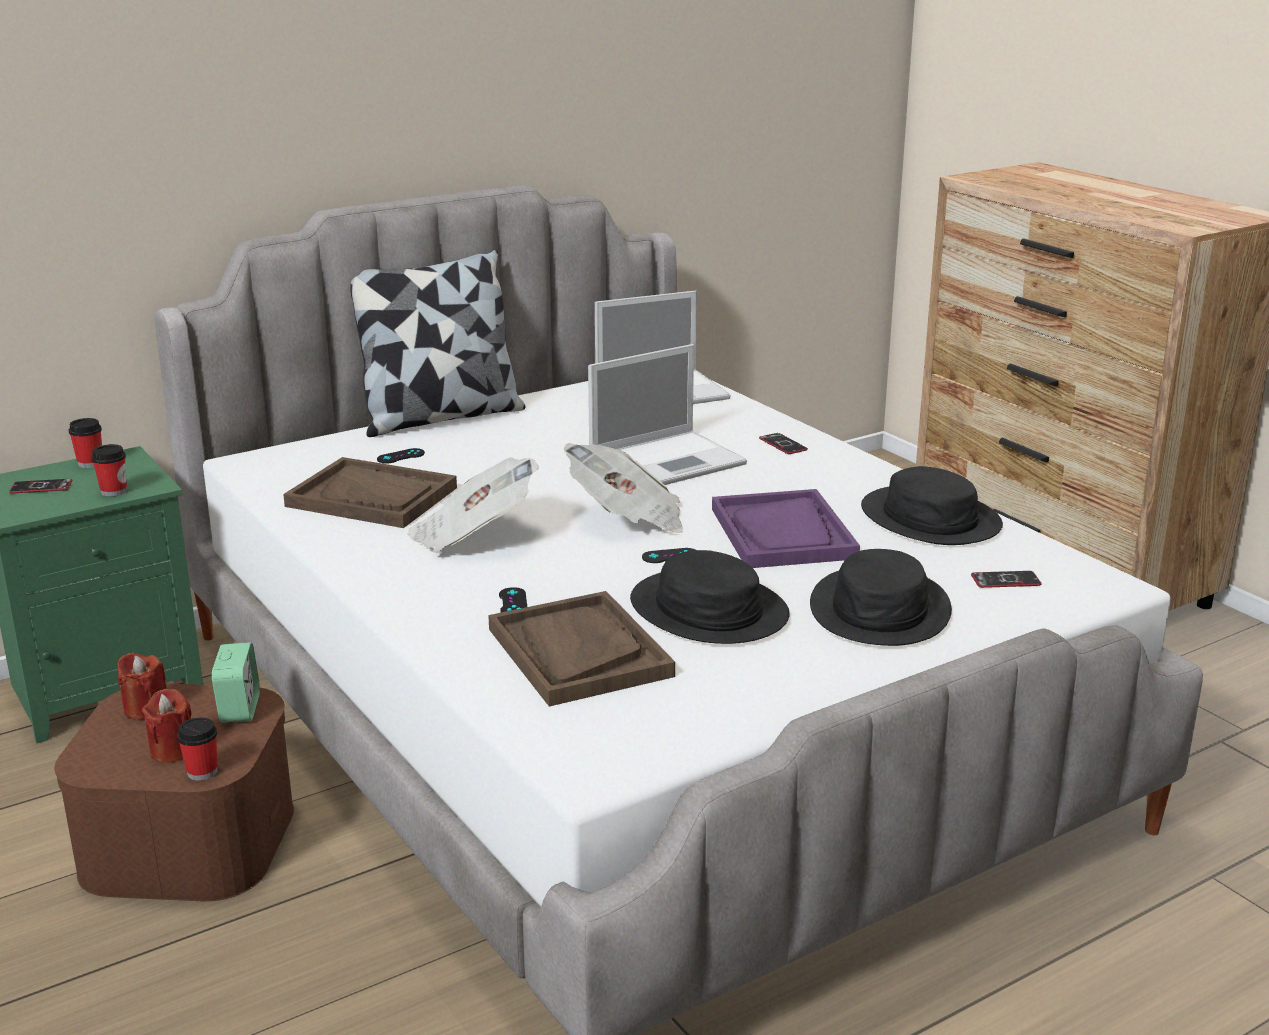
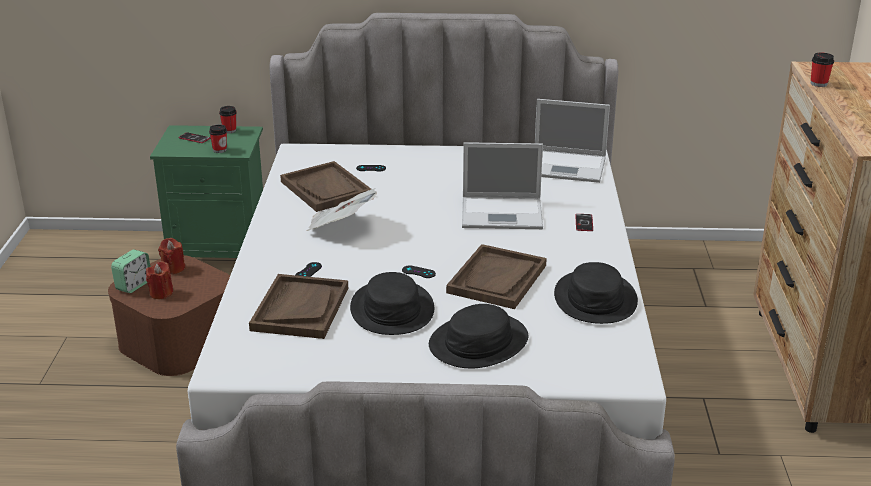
camera: 35 degrees right, 5 degrees up
cup [177,717,217,781] -> cup moved to [810,53,834,87]
alarm clock [212,642,260,723] -> alarm clock moved to [111,250,151,293]
pillow [350,250,526,437] -> none
newspaper [564,443,683,533] -> none
purple tray [712,489,860,568] -> brown tray [446,244,547,309]
phone [971,571,1042,588] -> none

